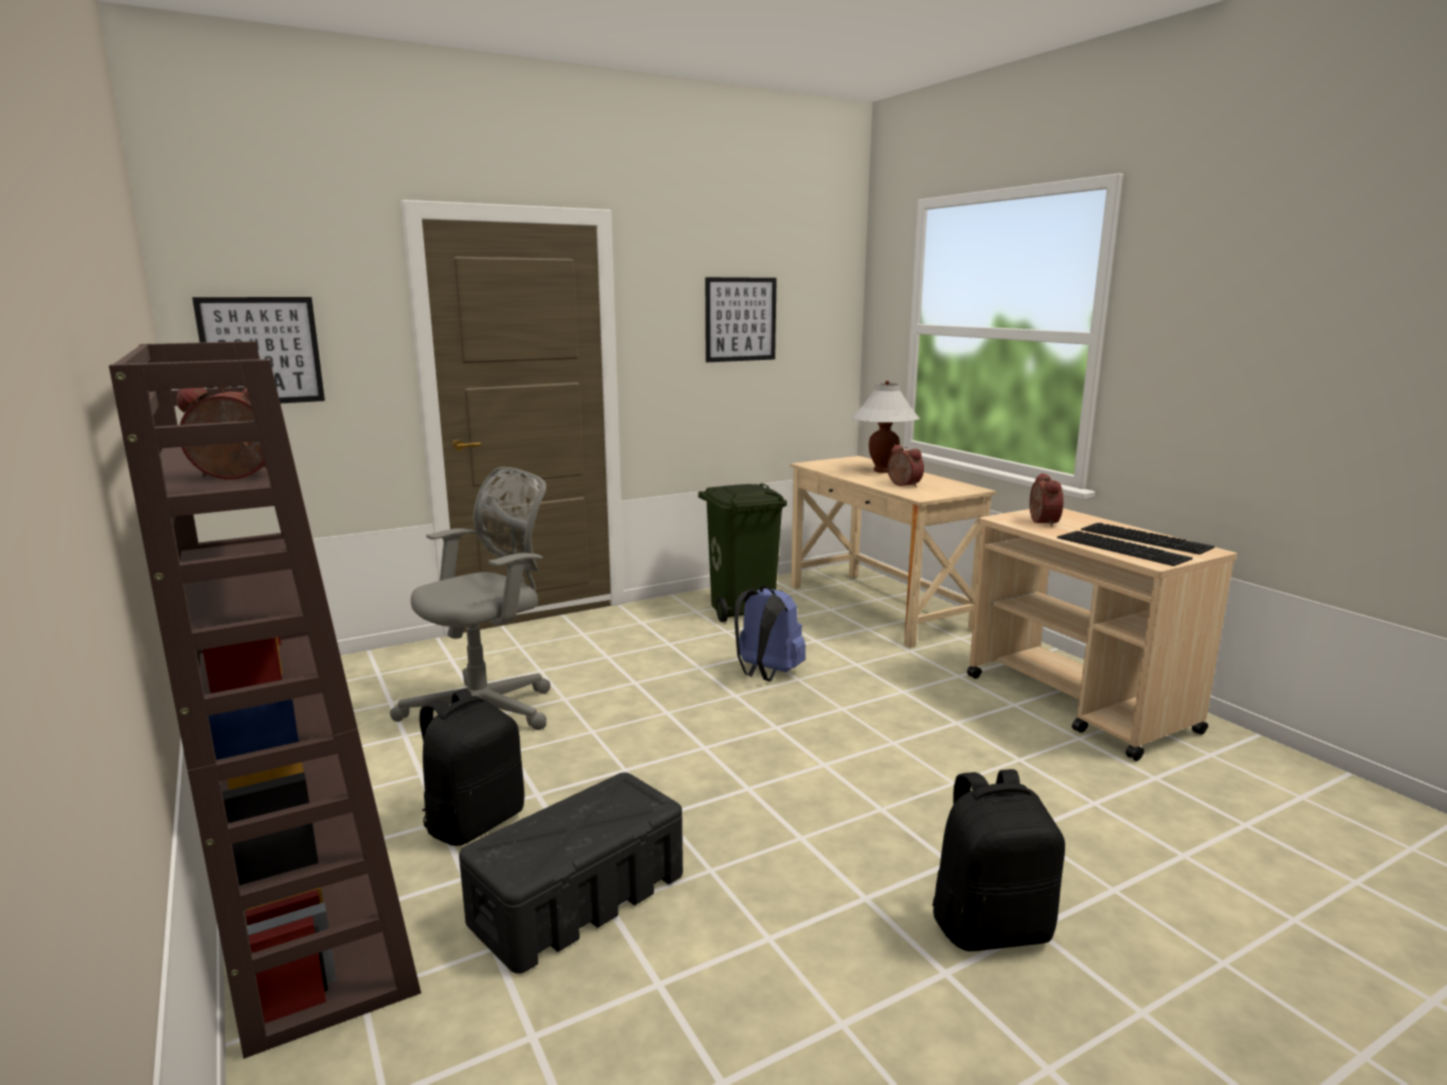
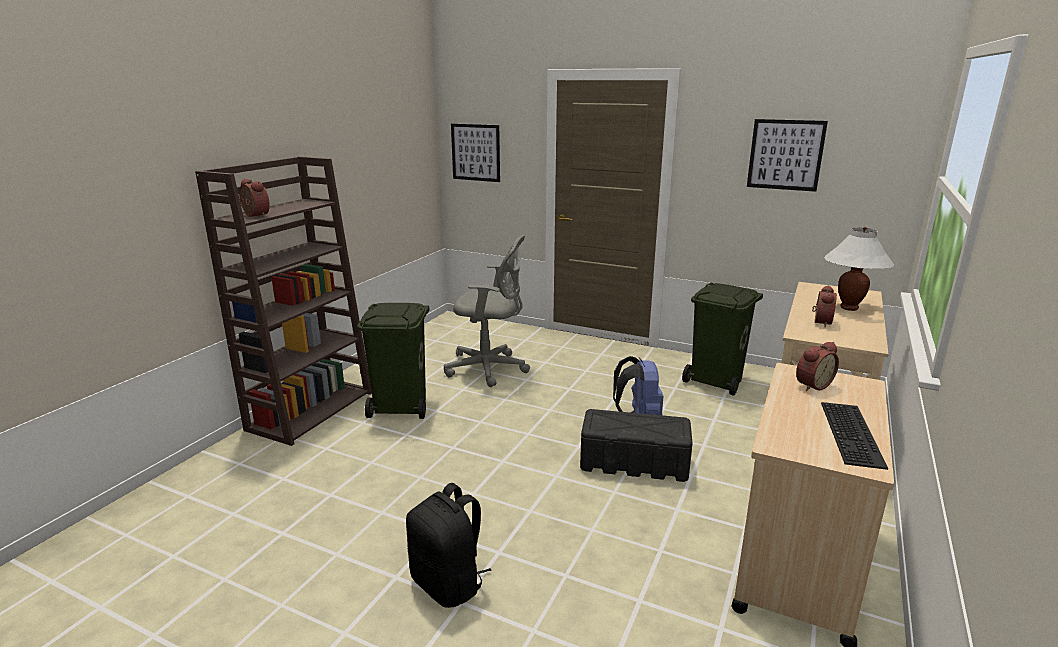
camera: 55 degrees right, 5 degrees up
black backpack [419,688,524,846] -> green trash can [357,303,430,419]
black storage box [459,772,683,974] -> black storage box moved to [580,409,693,482]
keyboard [1057,531,1193,566] -> none

